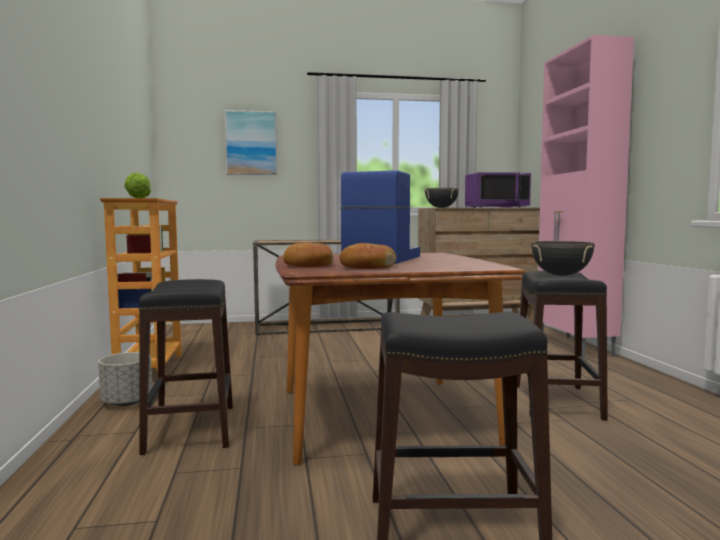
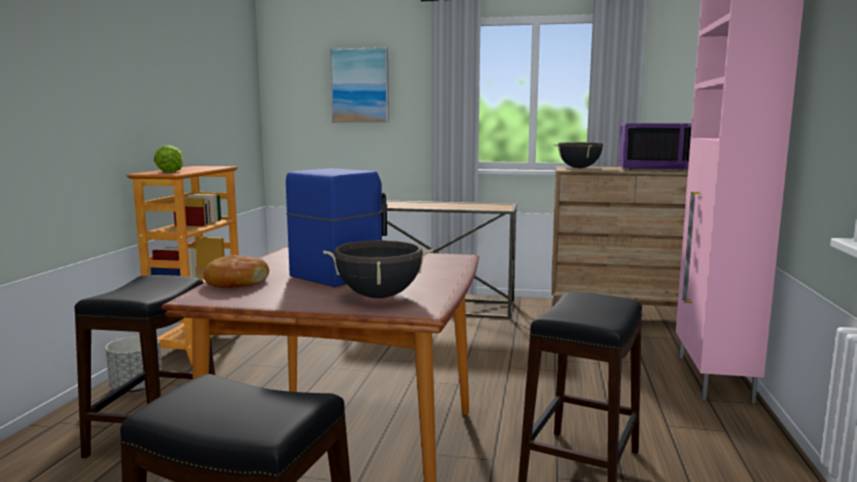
camera: 20 degrees right, 5 degrees up
bread [340,243,396,269] -> none
black cooking pot [531,241,595,276] -> black cooking pot moved to [323,240,434,298]

